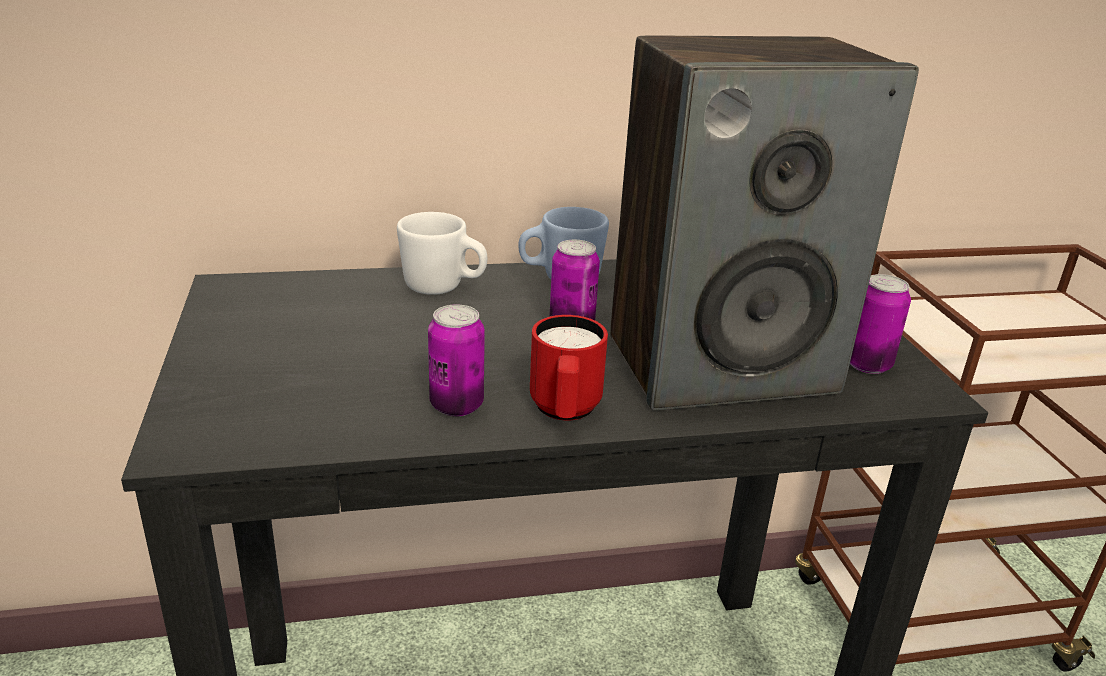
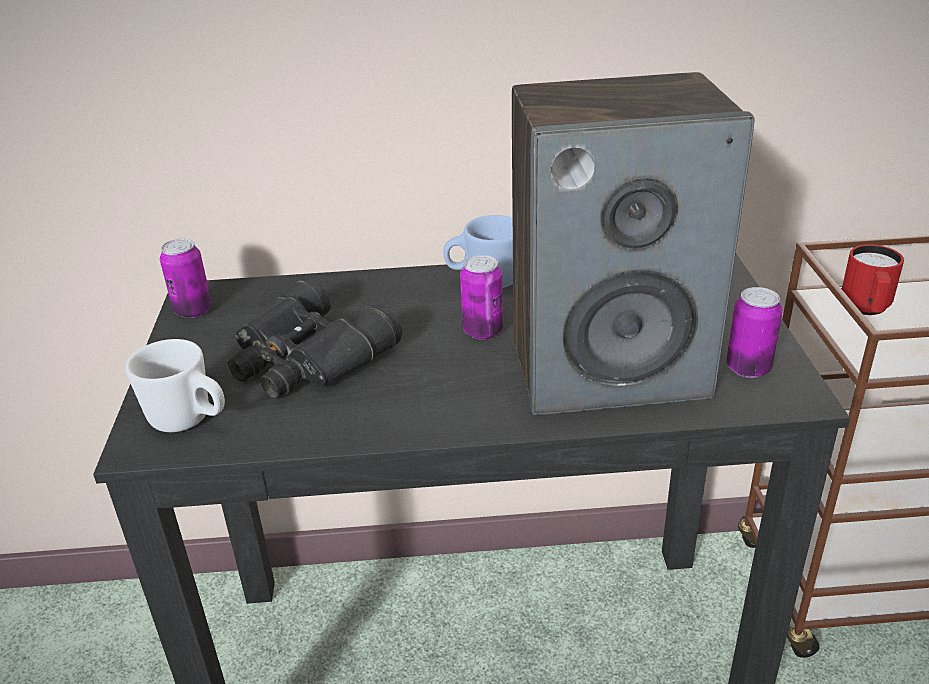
camera: 10 degrees right, 5 degrees up
white mug [397,212,488,295] -> white mug moved to [126,339,225,432]
can [428,305,485,416] -> can moved to [160,238,211,318]
red mug [530,315,608,420] -> red mug moved to [842,245,904,315]
none -> black binoculars [228,276,402,399]

